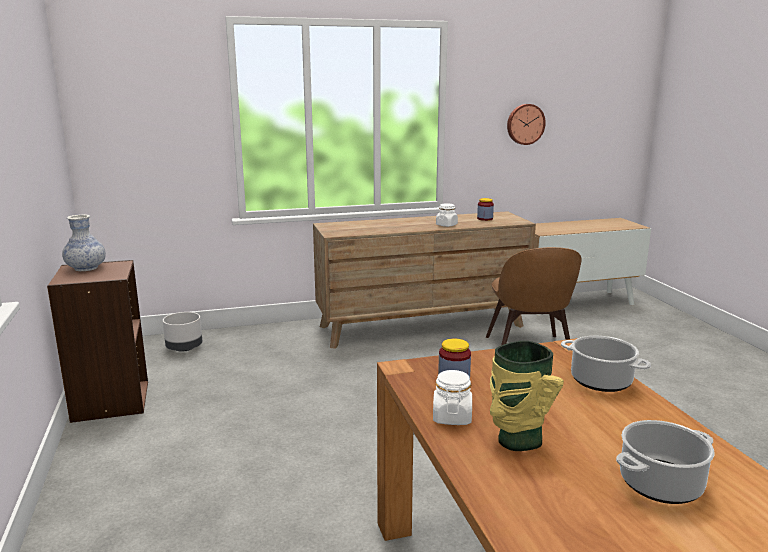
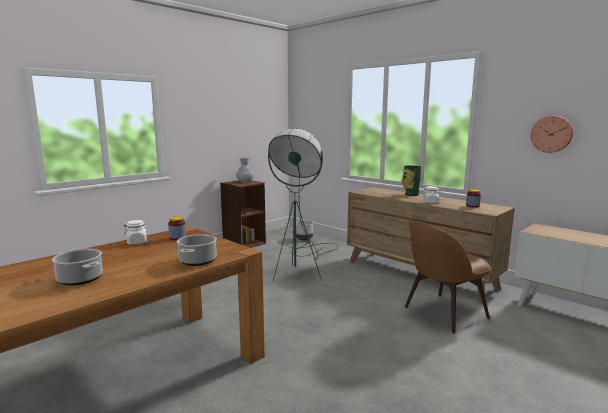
camera: 60 degrees right, 5 degrees down
vase [490,341,564,451] -> vase moved to [401,165,421,196]
none -> green floor lamp [268,128,338,281]

